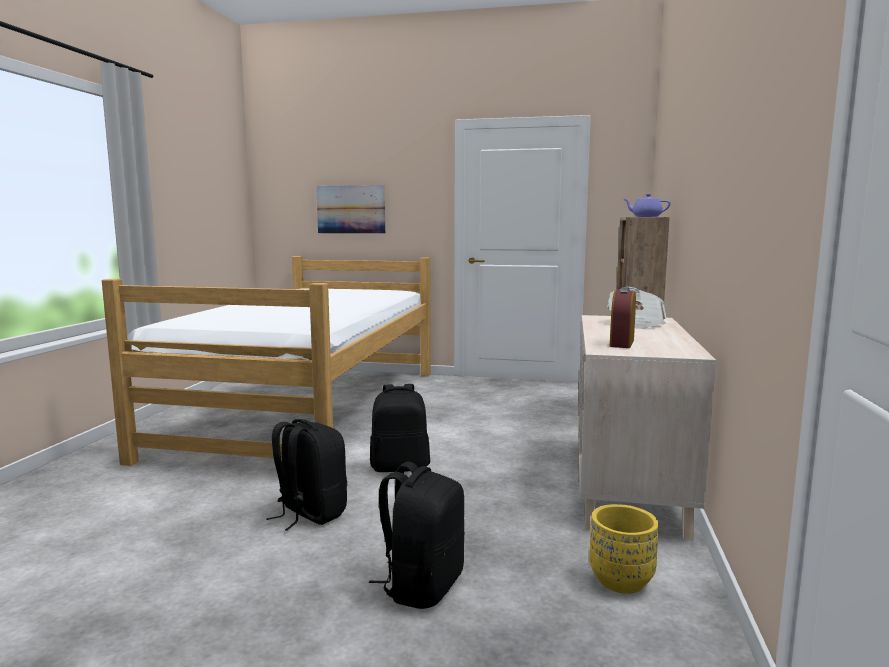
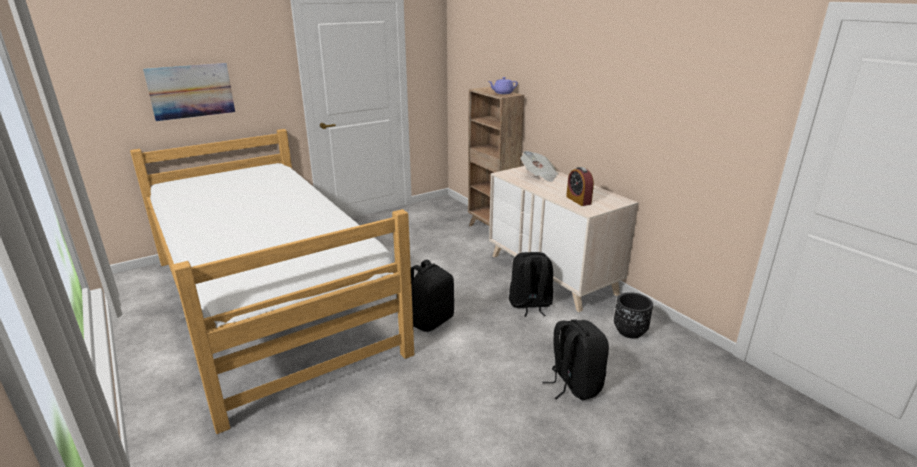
camera: 45 degrees left, 15 degrees up
black backpack [266,419,347,531] -> black backpack moved to [509,252,553,317]
yellow planter [589,504,659,594] -> black planter [614,292,653,339]

